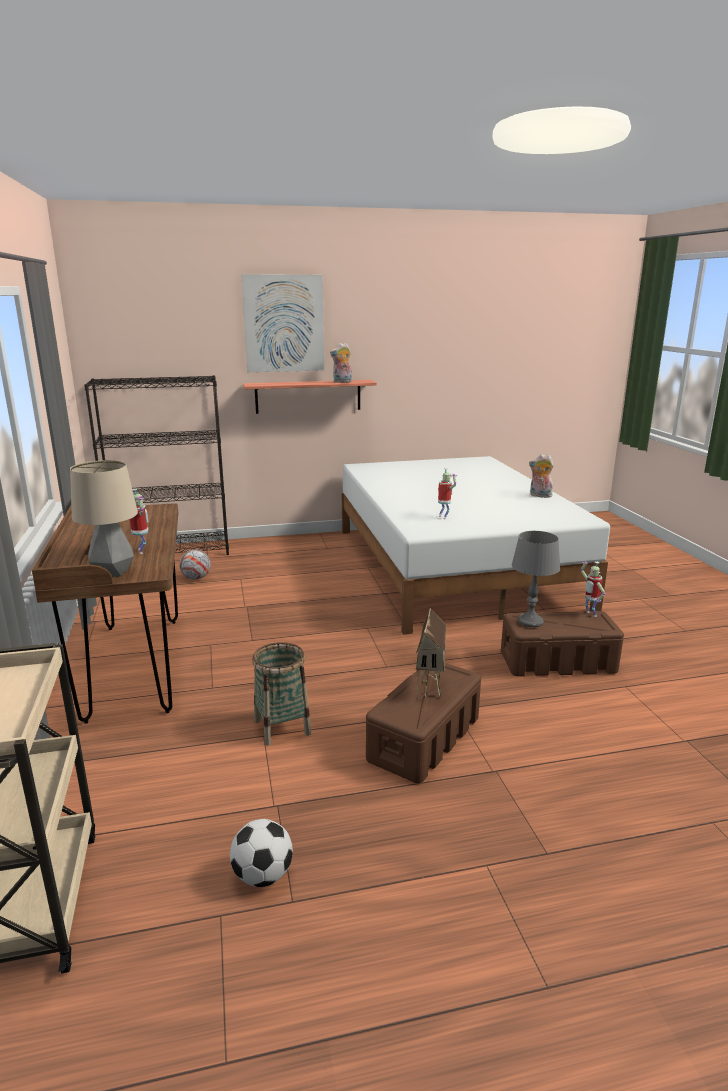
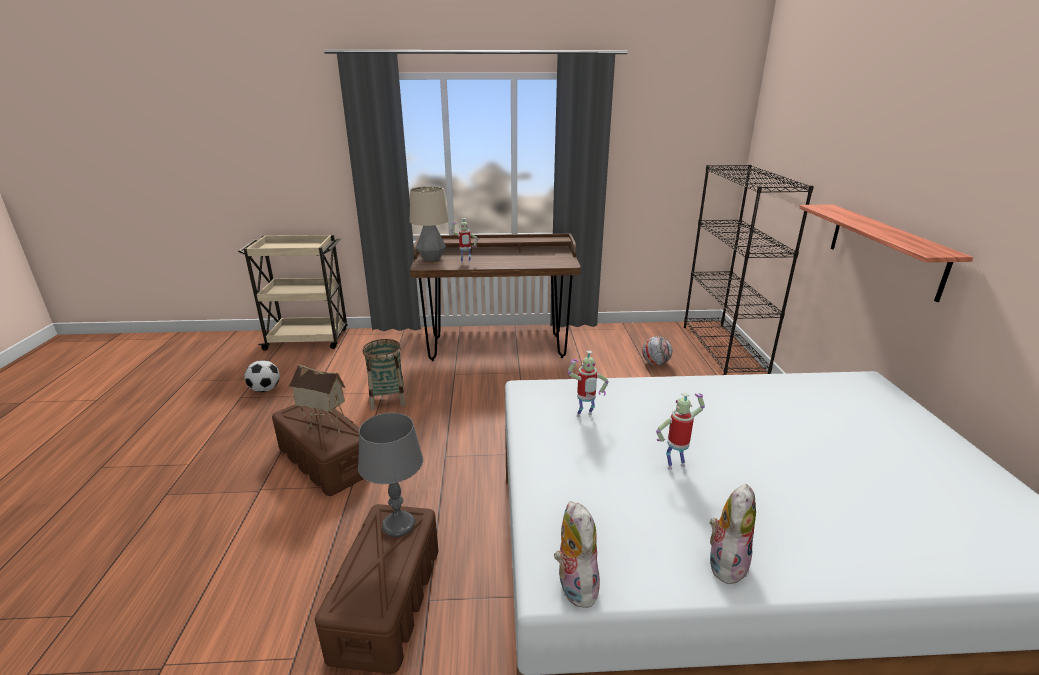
camera: 100 degrees right, 5 degrees up
picture [241,274,324,372] -> none
plush toy [330,343,352,383] -> plush toy moved to [554,501,600,608]
toy robot [581,562,605,617] -> toy robot moved to [656,393,705,470]

